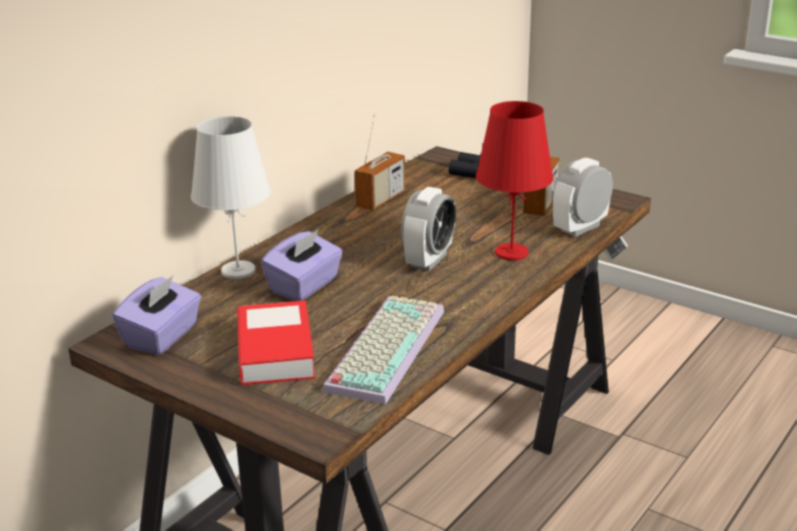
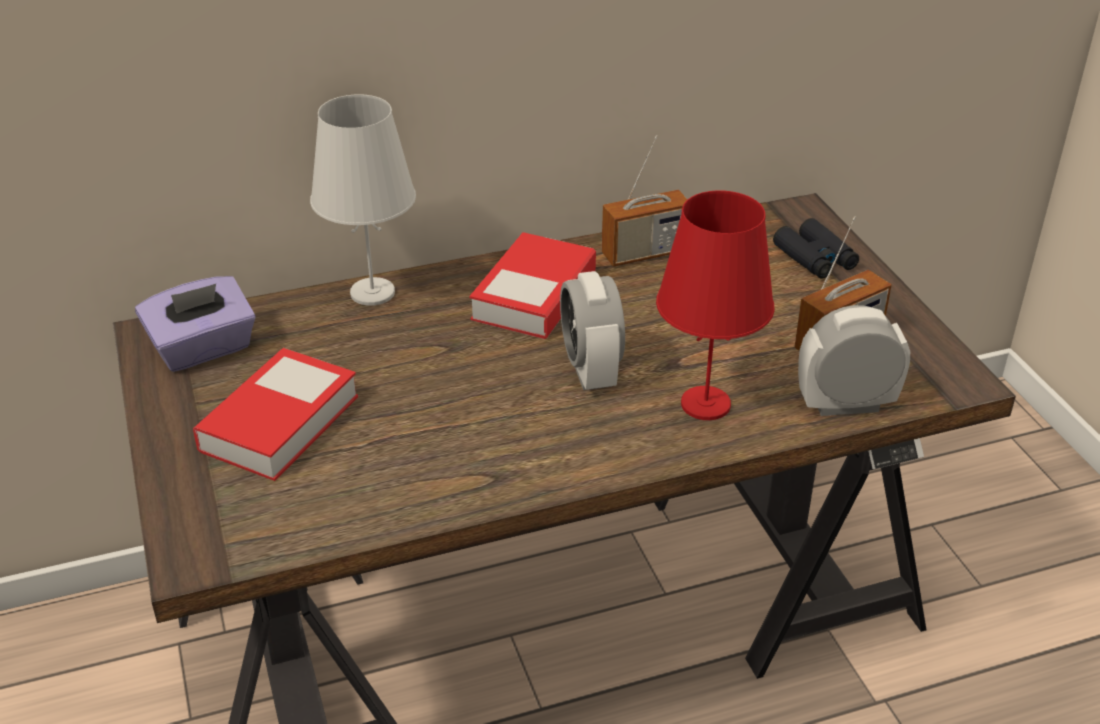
camera: 35 degrees right, 10 degrees up
purple tissue box [261,229,343,301] -> none
keyboard [323,296,444,405] -> none
alarm clock [401,187,456,271] -> alarm clock turned 105 degrees clockwise [560,271,625,390]
none -> book [470,232,596,339]

